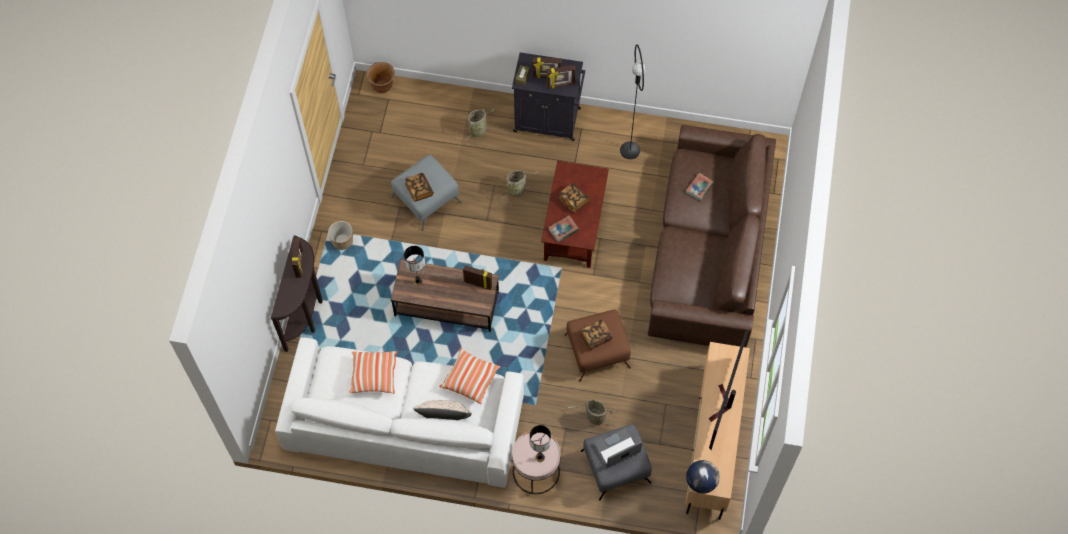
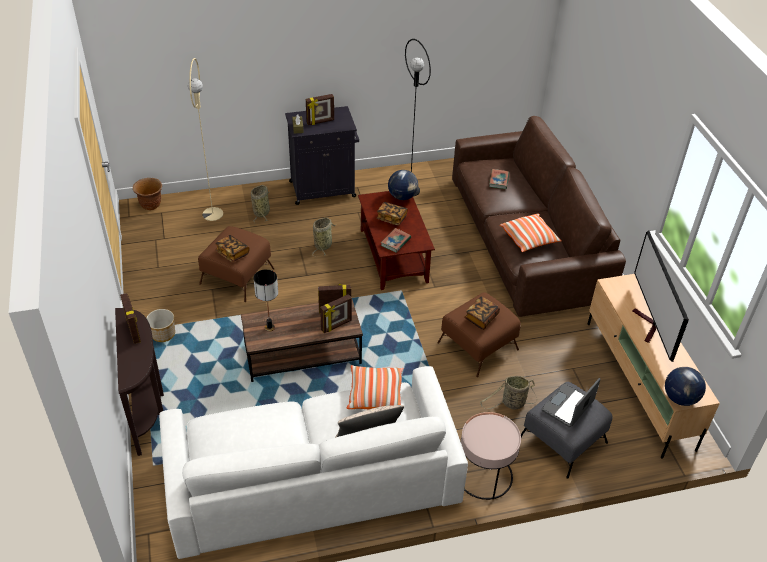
camera: 25 degrees left, 20 degrees down
pillow [349,351,398,394] -> pillow moved to [500,213,562,252]
grey ottoman [391,155,462,231] -> brown ottoman [198,226,274,302]
table lamp [530,425,551,462] -> none
picture frame [547,65,575,89] -> picture frame moved to [320,294,352,333]
none -> beige floor lamp [188,58,223,221]
none -> globe [388,170,418,200]

